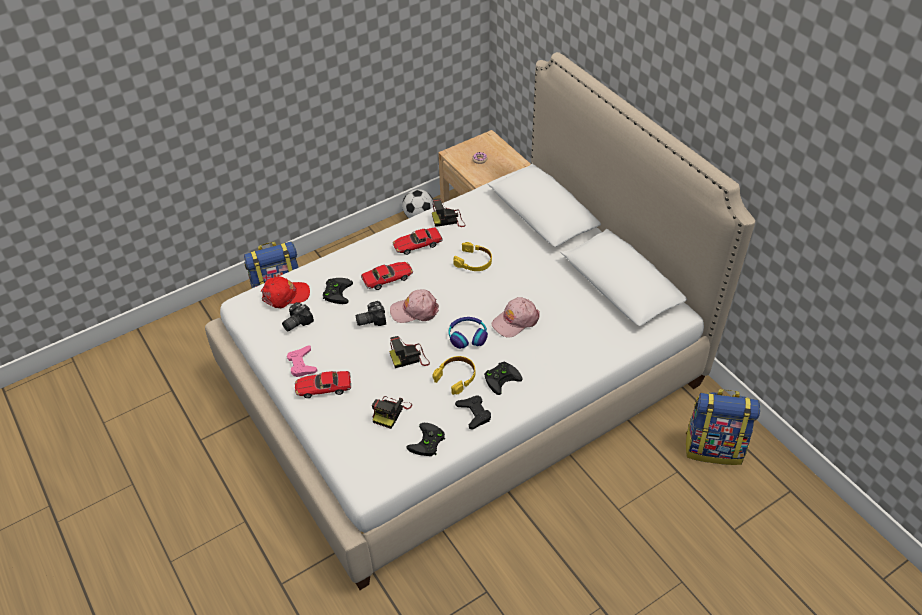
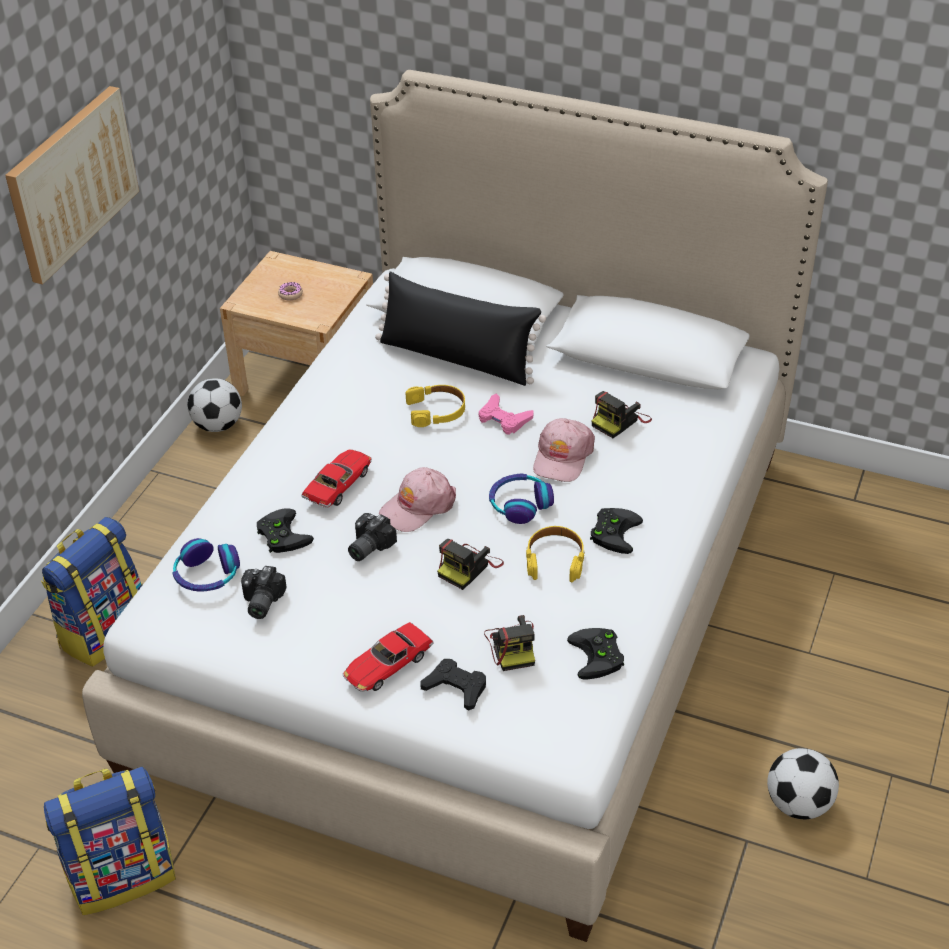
camera: 35 degrees left, 5 degrees down
red cap [261,276,310,308] -> headphones [173,538,240,592]
pink game controller [287,346,317,377] -> pink game controller moved to [478,393,534,435]
toy car [393,227,443,255] -> none
camera [432,198,466,227] -> camera moved to [591,391,652,438]
black game controller [455,395,491,429] -> black game controller moved to [420,659,486,711]
backpack [686,389,760,465] -> backpack moved to [44,766,176,915]
none -> picture [5,86,139,284]
none -> black pillow [375,271,546,386]
none -> football [767,748,839,819]

